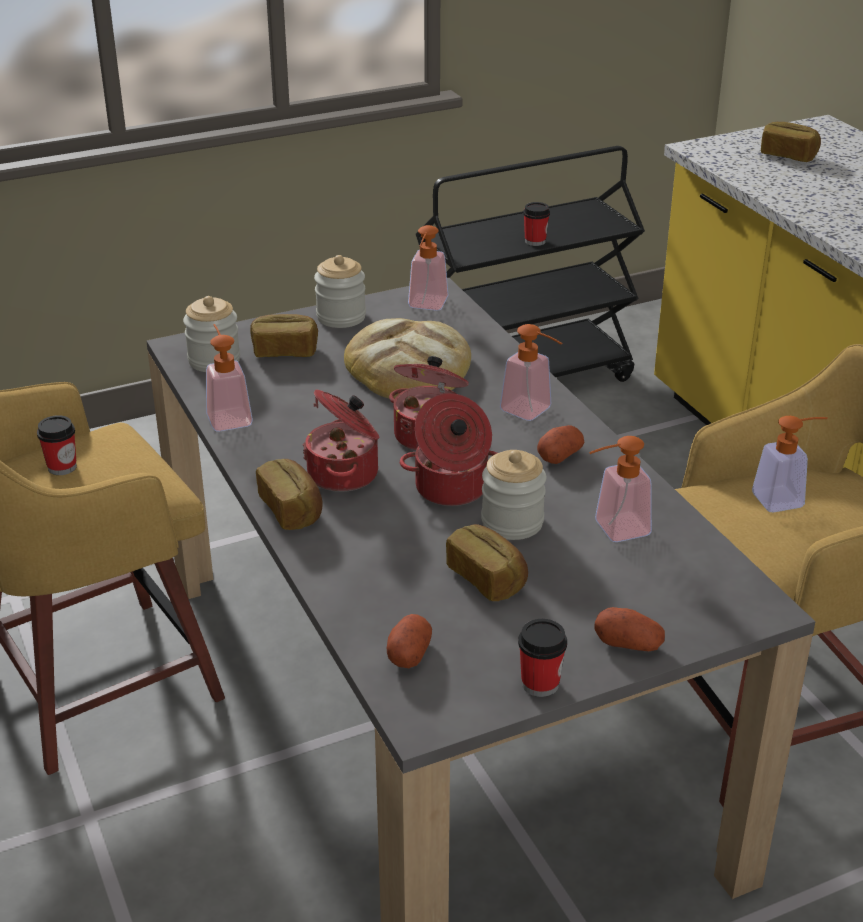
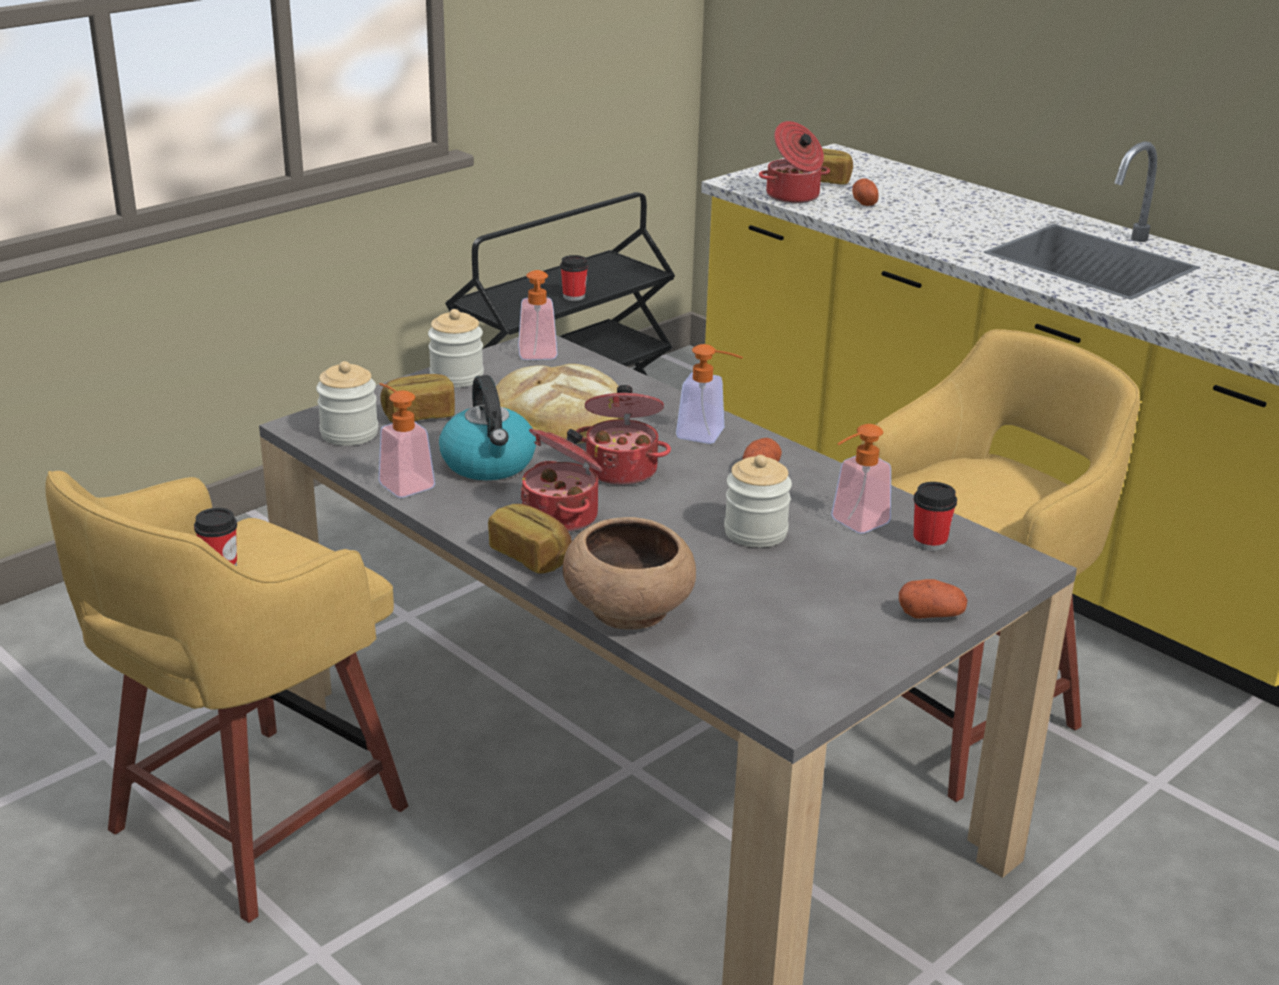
camera: 20 degrees left, 5 degrees down
potato [387,614,432,668] -> potato moved to [852,178,879,206]
cooking pot [400,393,497,506] -> cooking pot moved to [759,121,830,203]
bread [446,524,528,601] -> none
cup [518,619,567,697] -> cup moved to [913,482,957,551]
soap dispenser [752,416,828,513] -> none
none -> kettle [439,375,536,480]
none -> brown bowl [563,517,696,630]

